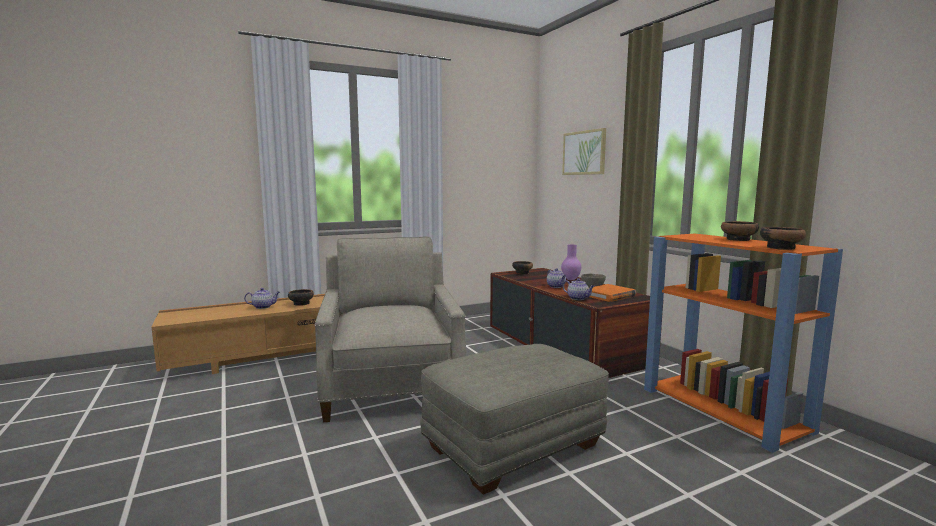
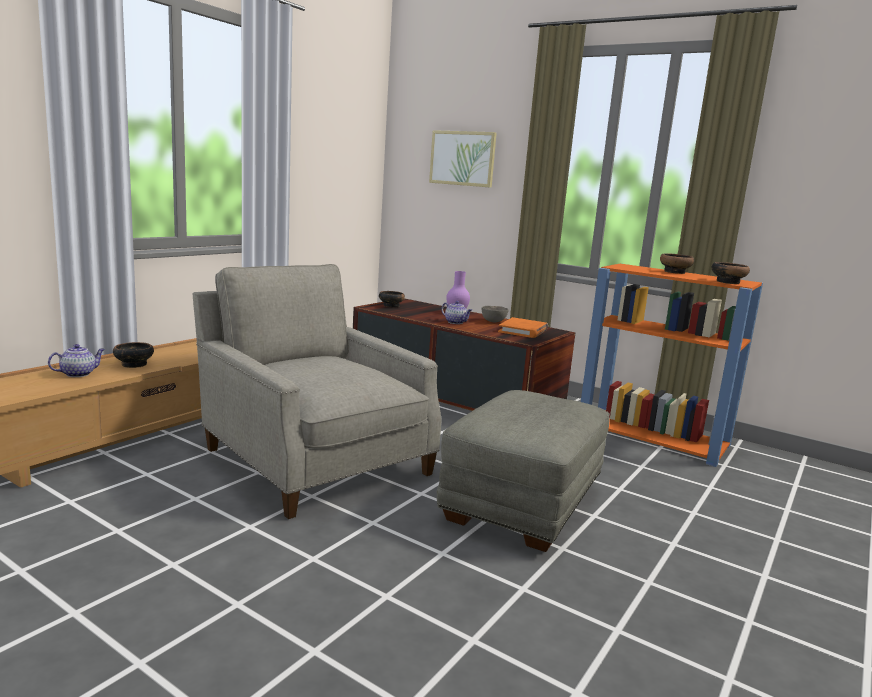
camera: 30 degrees left, 5 degrees up
teapot [563,278,595,300] -> none

